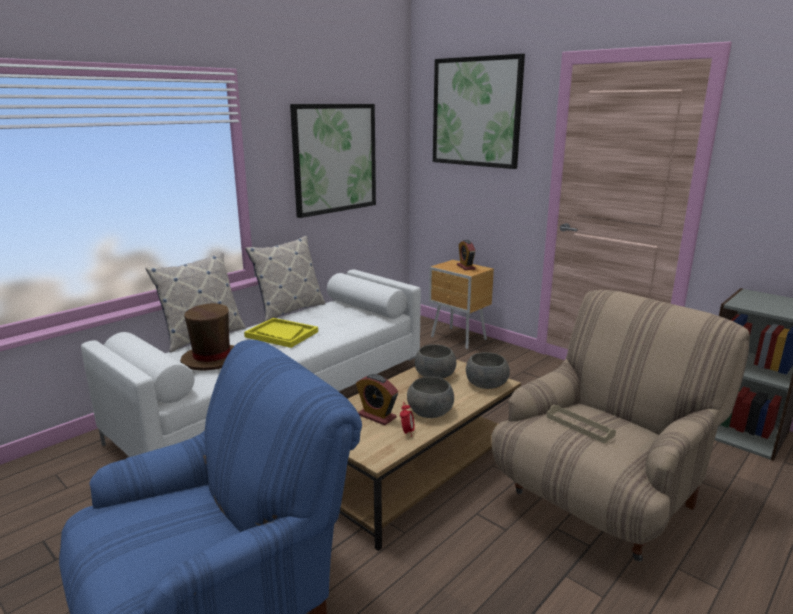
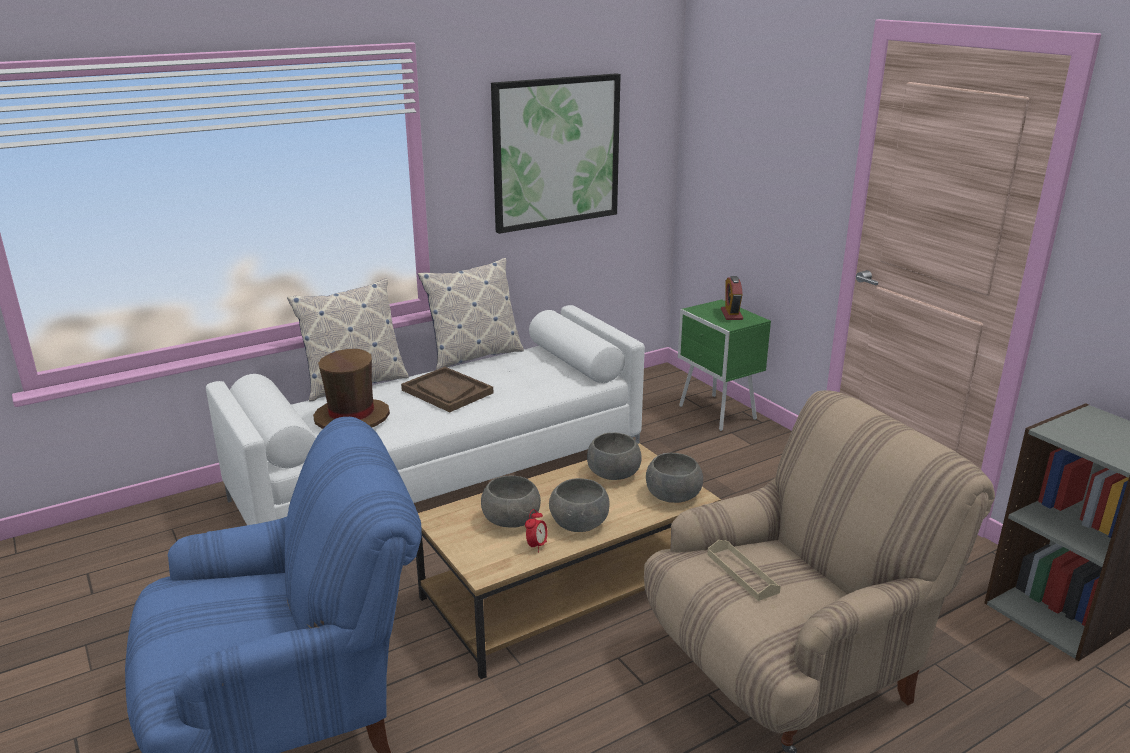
camera: 15 degrees right, 5 degrees up
yellow tray [244,318,318,348] -> brown tray [401,367,493,412]
alarm clock [356,374,398,425] -> grey bowl [481,476,541,528]
brown nightstand [429,260,494,349] -> green nightstand [678,300,771,431]
picture [433,54,525,169] -> none

